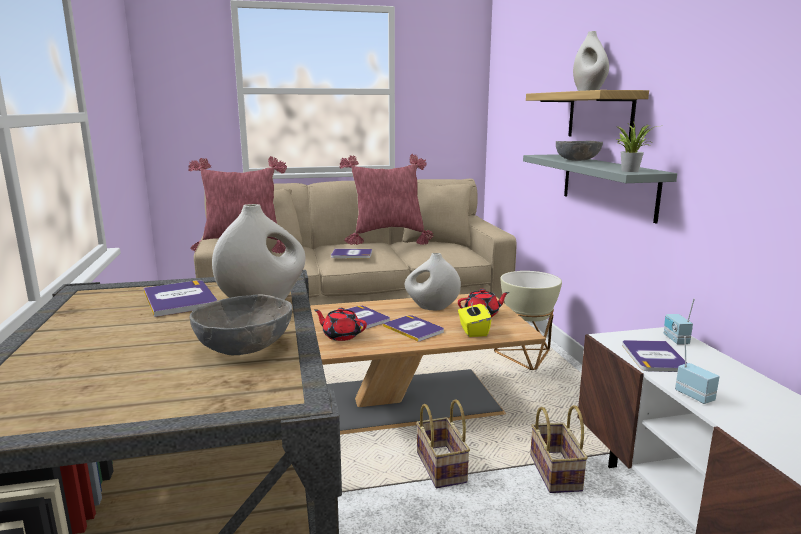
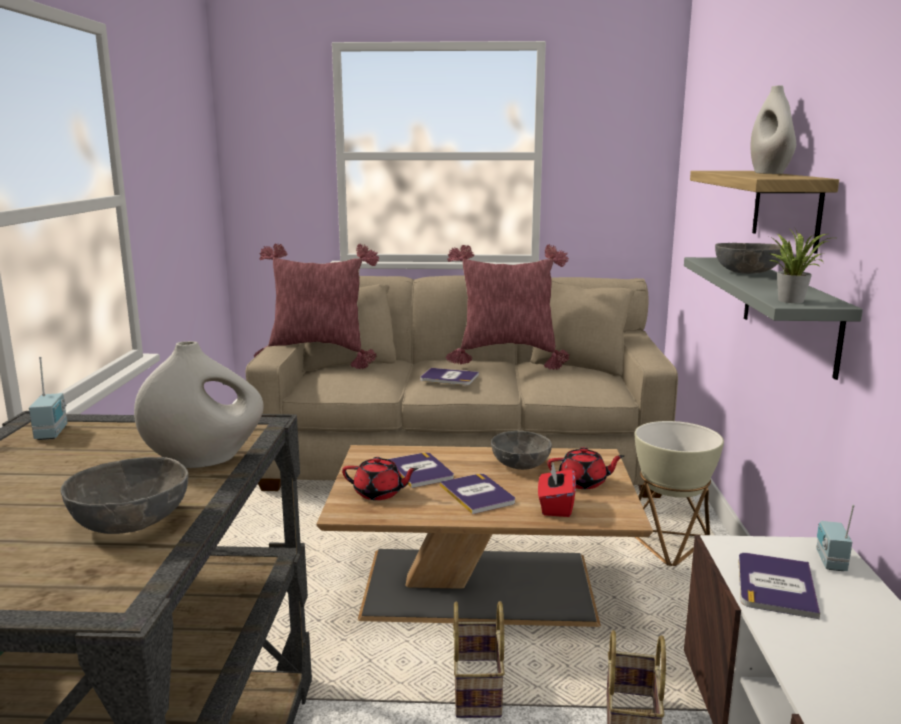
camera: 15 degrees right, 0 degrees up
book [144,280,217,317] -> none
red teapot [314,308,367,341] -> red teapot turned 150 degrees clockwise [342,457,419,500]
white vase [405,253,461,310] -> grey bowl [491,431,552,470]
yellow tissue box [458,302,492,337] -> red tissue box [538,463,576,517]
radio [675,336,720,404] -> radio moved to [29,357,67,440]

